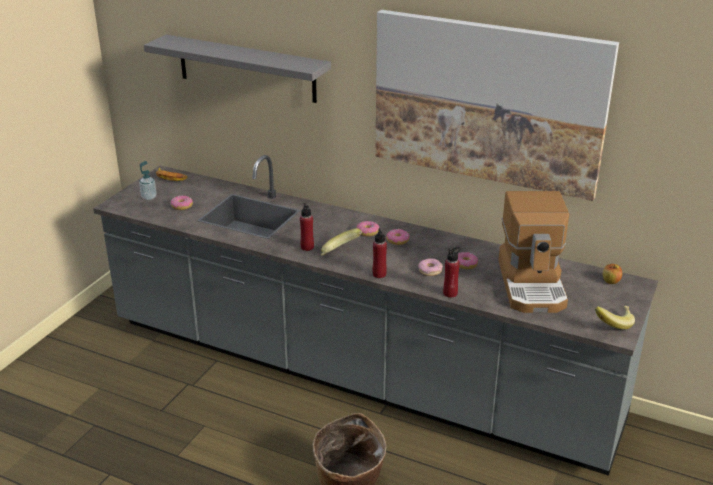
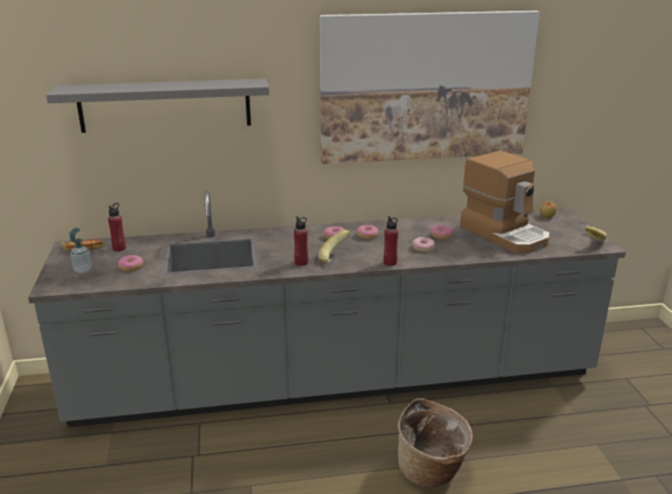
camera: 35 degrees left, 5 degrees down
red bottle [443,247,461,298] -> red bottle moved to [108,203,126,252]

